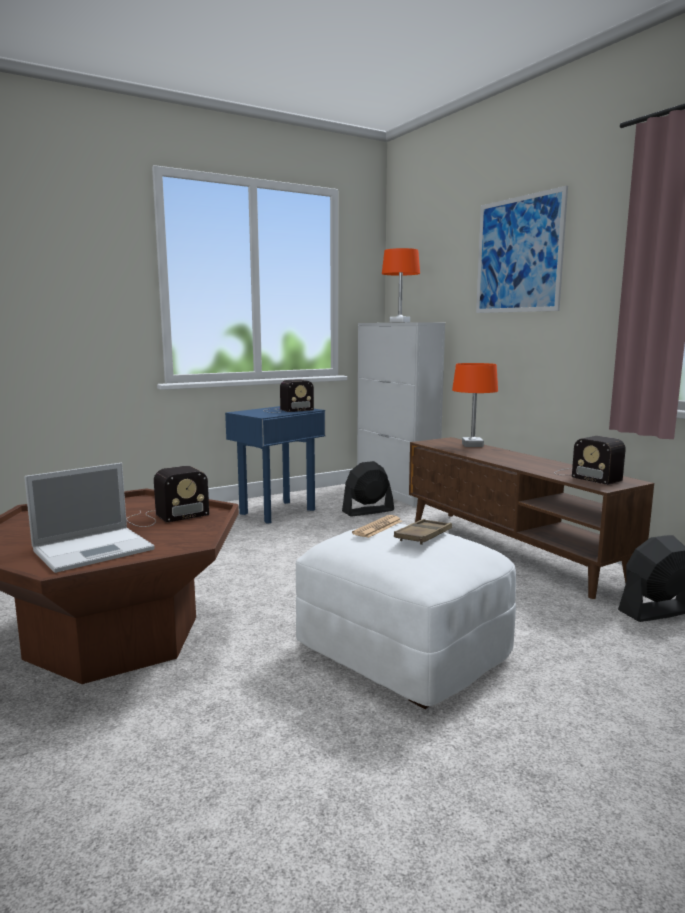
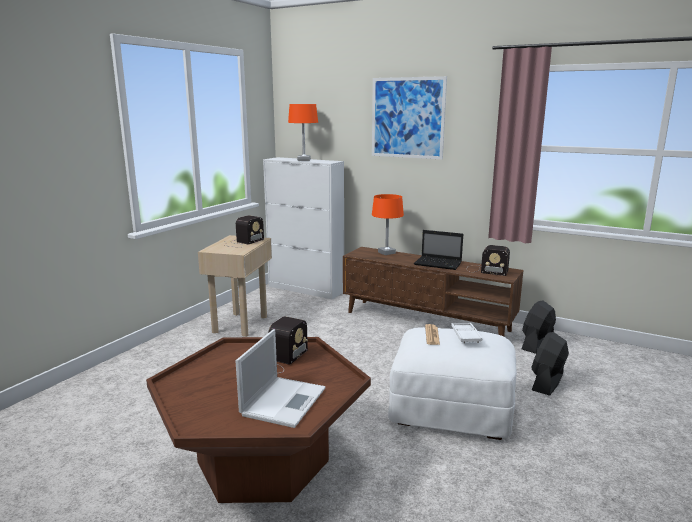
camera: 30 degrees left, 5 degrees up
blue side table [225,406,326,523] -> beige side table [198,235,272,337]
black fan [342,461,394,517] -> black fan moved to [531,332,569,396]
brown tray [394,519,452,545] -> white tray [451,323,482,343]
none -> laptop [414,230,463,270]

